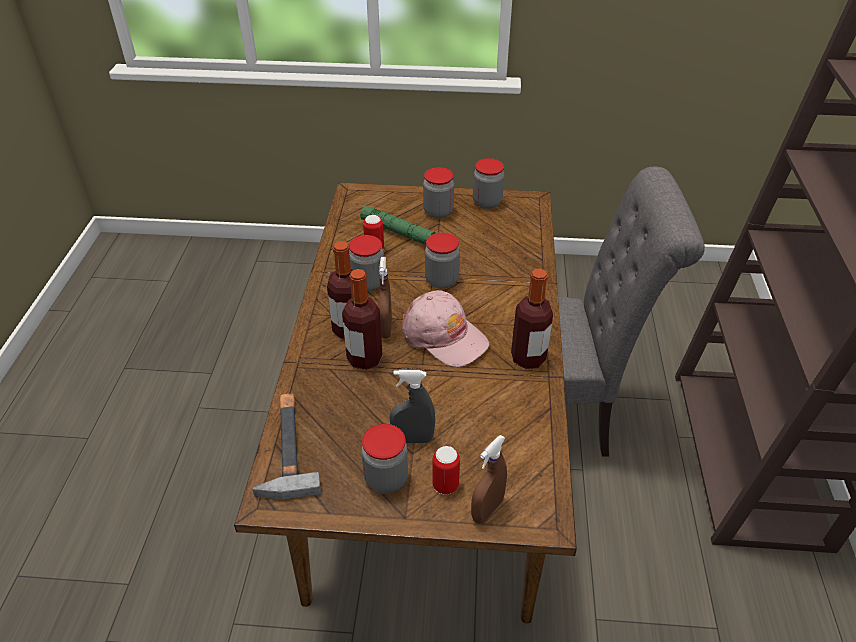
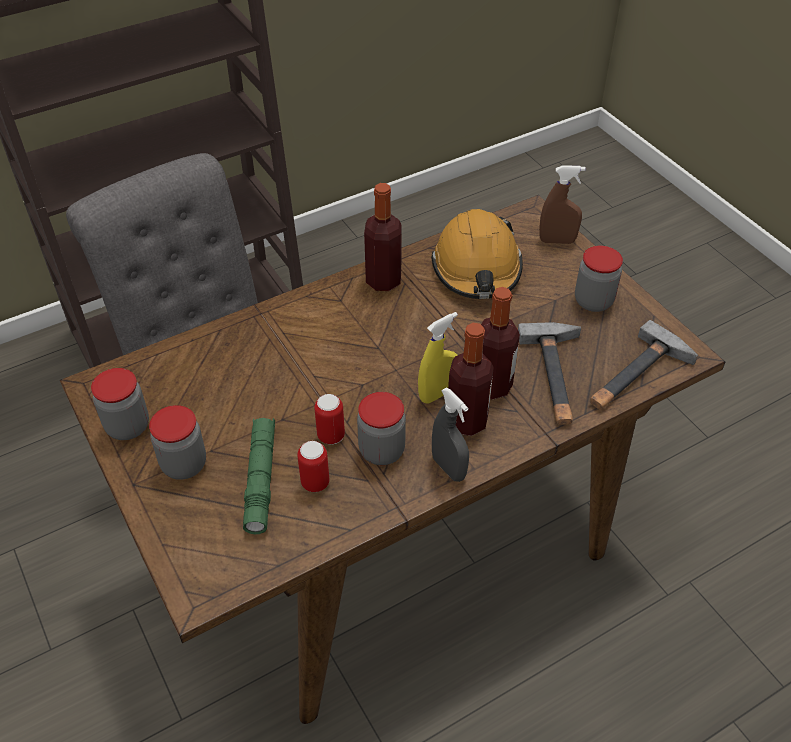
camera: 125 degrees left, 5 degrees up
brown spray bottle [379,257,392,338] -> yellow spray bottle [418,312,458,403]
grey spray bottle [390,370,435,443] -> grey spray bottle moved to [432,388,469,482]
pink cap [402,290,489,367] -> none
jar [425,233,460,289] -> none
can [432,446,460,495] -> can moved to [314,394,345,445]
none -> orange hard hat [431,209,523,299]
none -> hammer [518,322,581,425]

